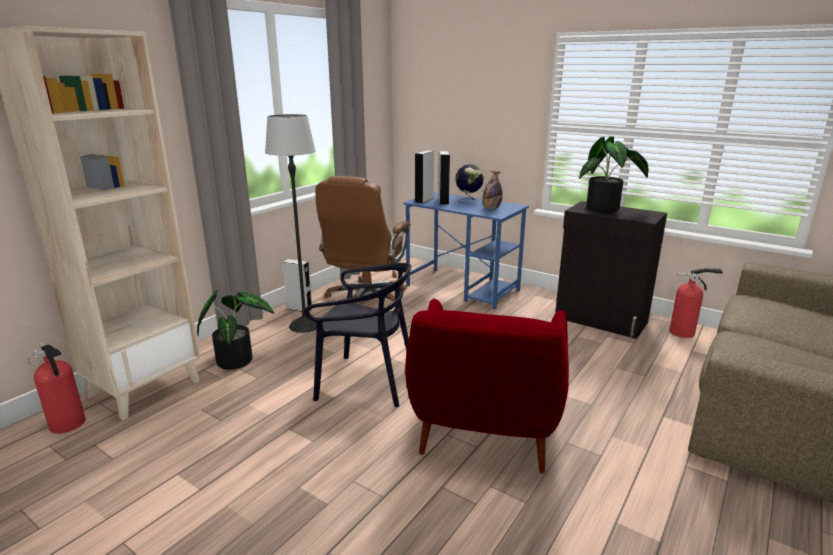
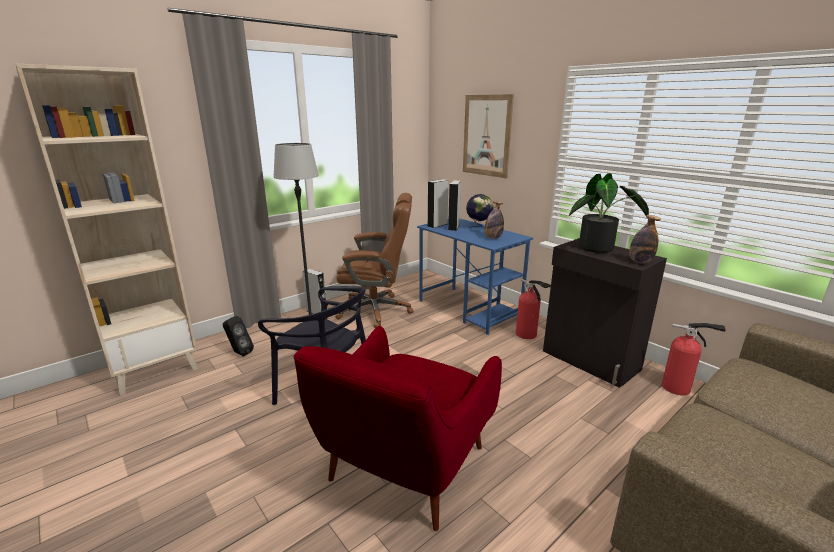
camera: 15 degrees right, 0 degrees up
fire extinguisher [27,342,86,434] -> fire extinguisher moved to [516,279,551,339]
potted plant [197,290,274,370] -> black speaker [223,316,254,357]
brown office chair [315,176,411,308] -> brown office chair turned 120 degrees counterclockwise [335,193,414,328]
none -> picture [463,94,514,178]
none -> bottle [629,215,661,264]

